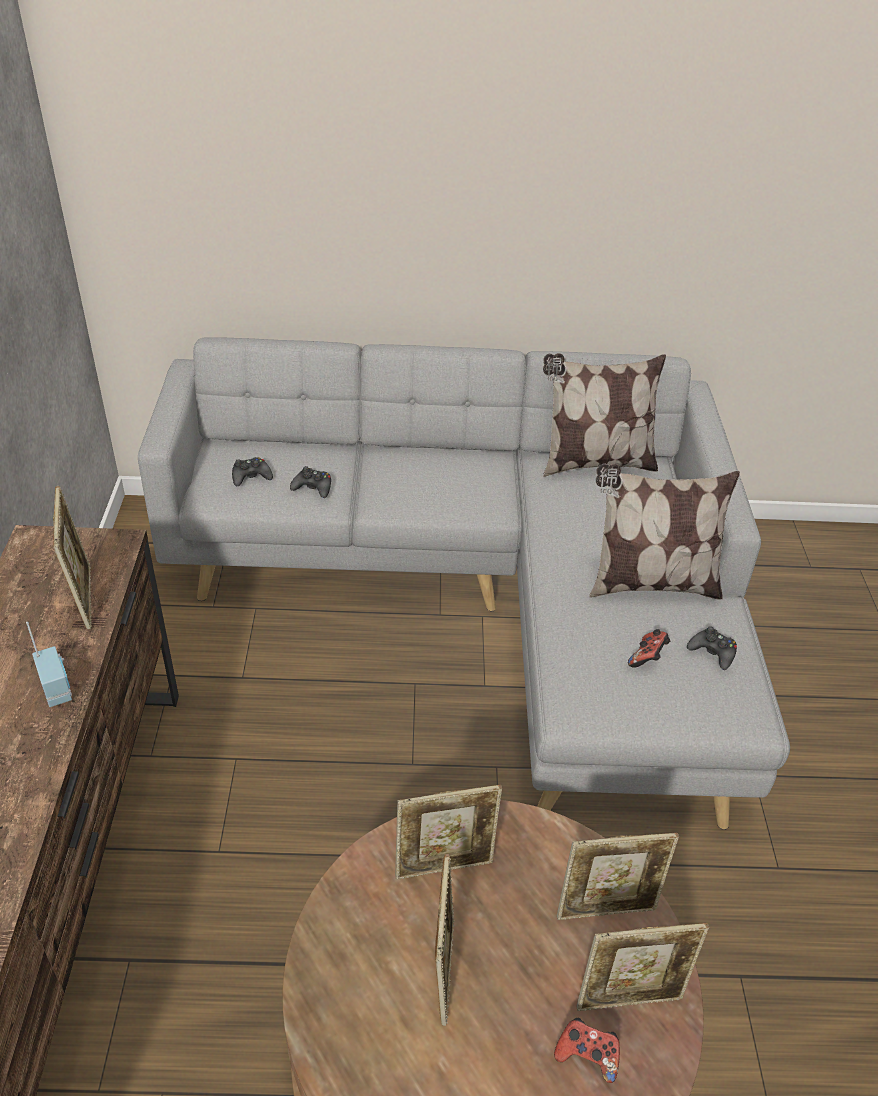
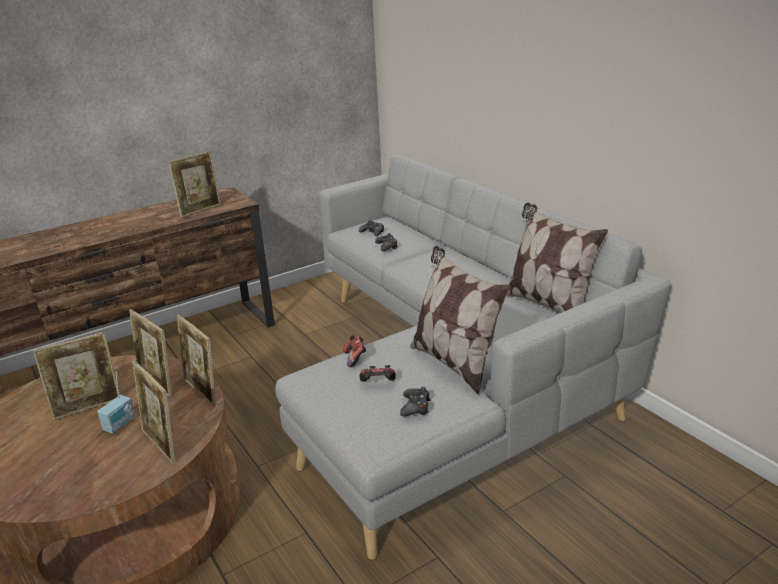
camera: 60 degrees right, 15 degrees down
radio [26,622,72,707] -> radio moved to [97,372,136,434]
game controller [554,1018,620,1083] -> game controller moved to [343,335,366,367]
picture frame [576,923,709,1011] -> picture frame moved to [177,315,216,406]

